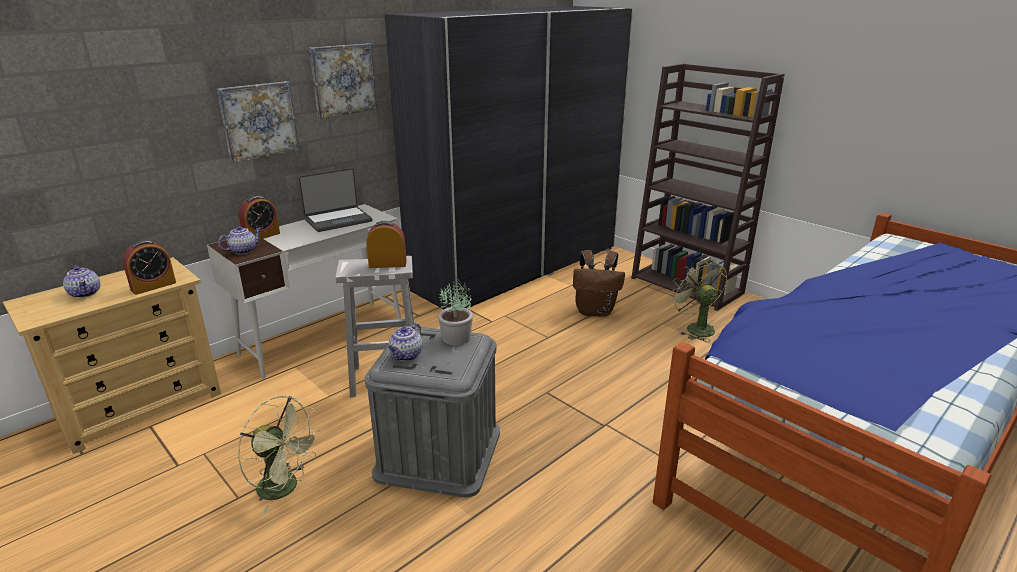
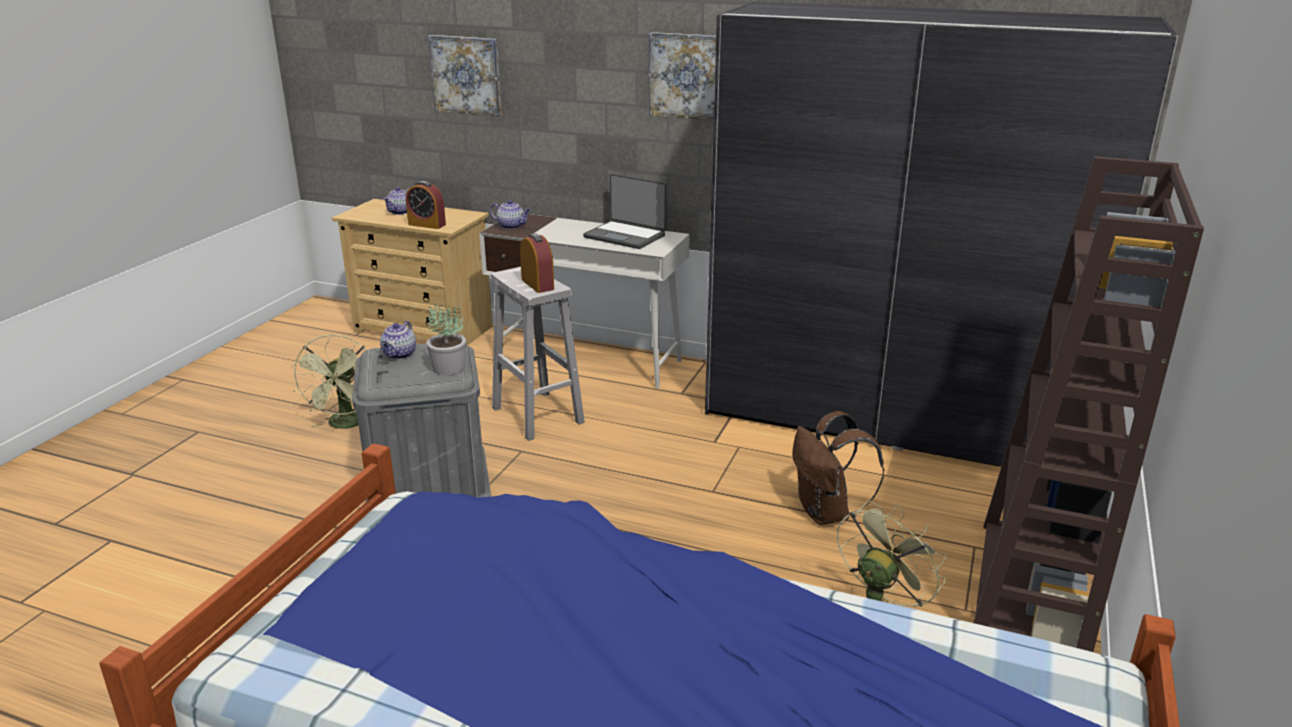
camera: 65 degrees right, 0 degrees up
picture [217,81,299,163] -> picture moved to [428,35,502,117]
alarm clock [239,196,280,240] -> none
teapot [388,323,422,361] -> teapot turned 75 degrees counterclockwise [380,321,416,359]

